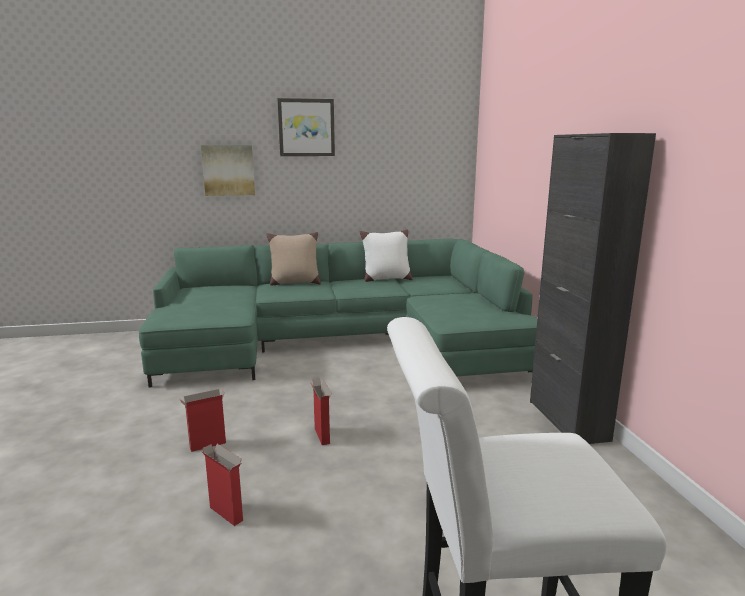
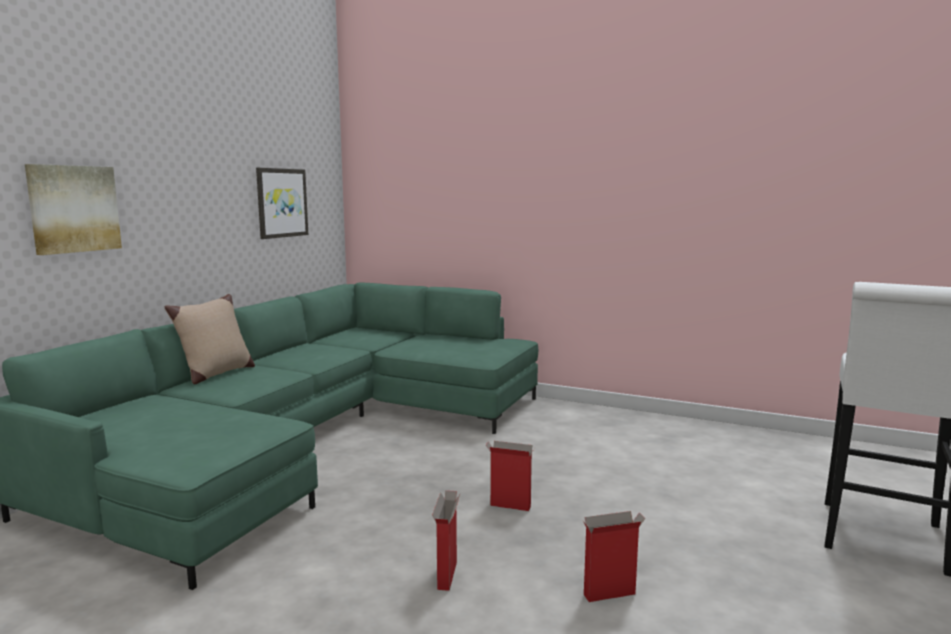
camera: 55 degrees left, 5 degrees down
picture [277,98,335,156] -> picture moved to [256,168,308,239]
white pillow [360,229,412,282] -> none
black cabinet [530,133,656,444] -> none

